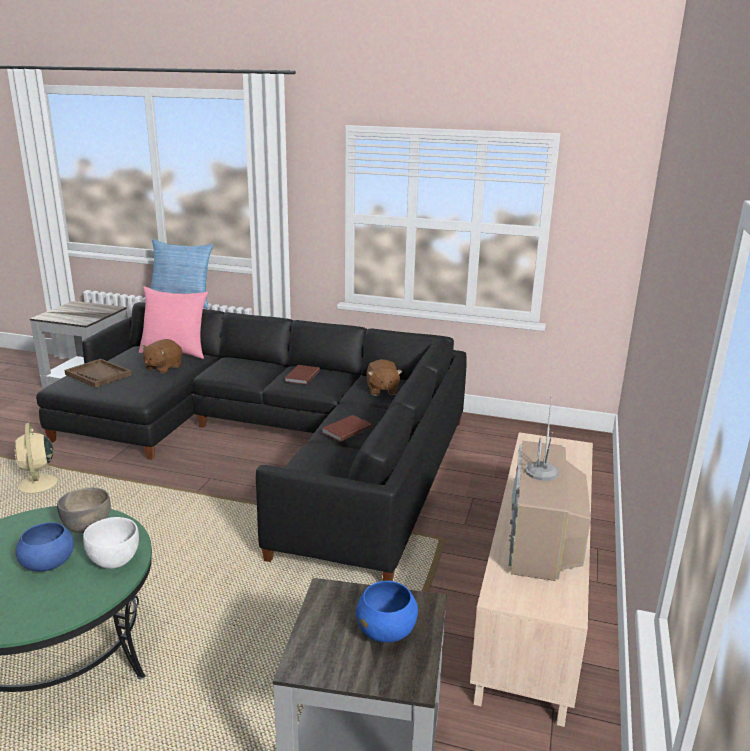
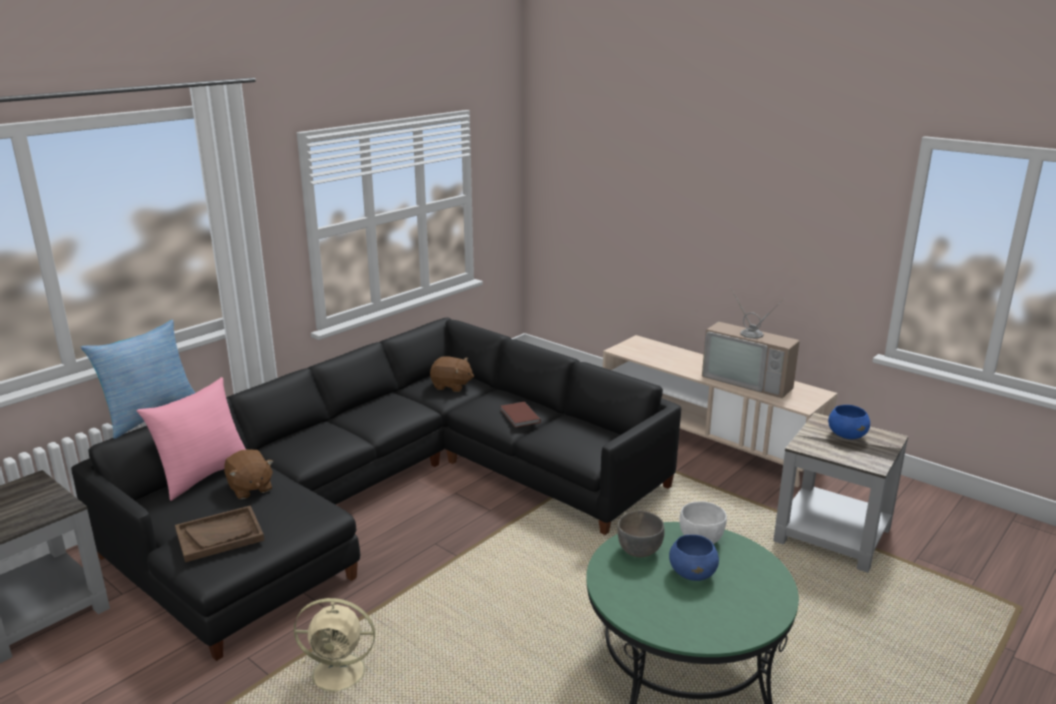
camera: 65 degrees left, 0 degrees up
brown book [285,365,320,385] -> none

